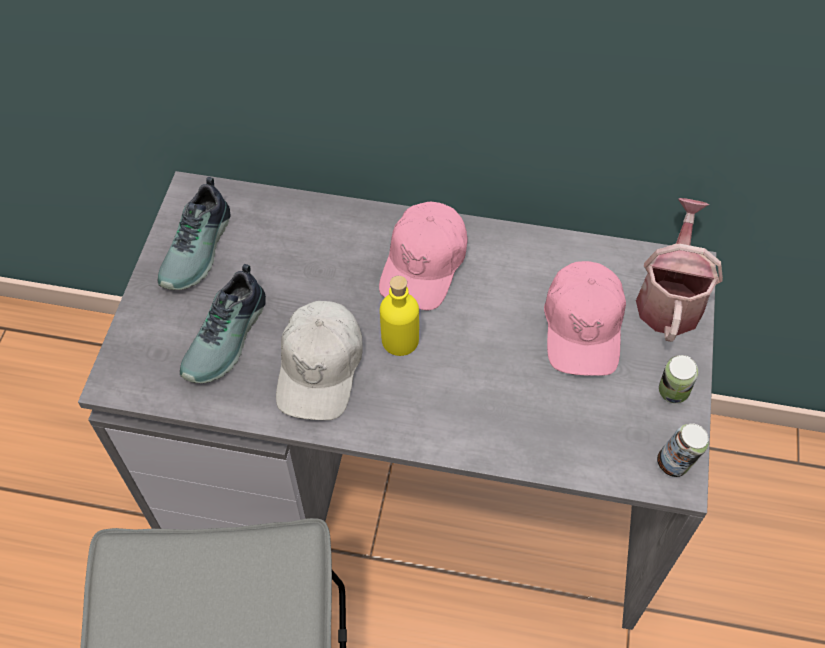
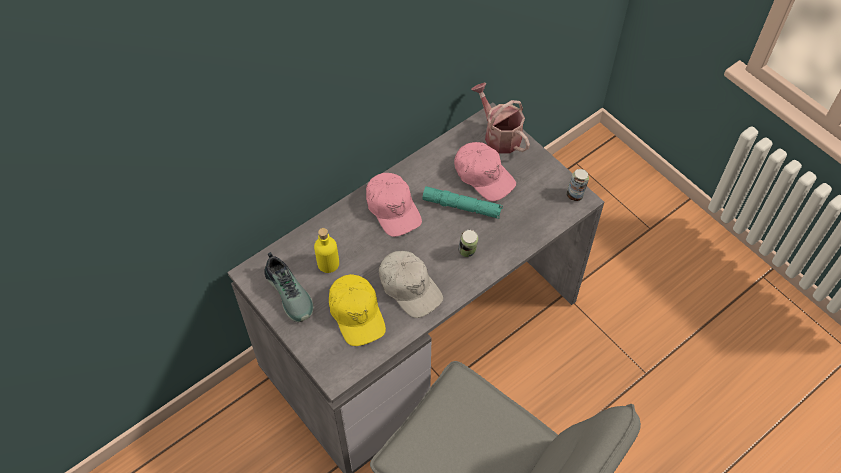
camera: 50 degrees left, 0 degrees up
shoe [180,264,266,383] -> yellow cap [329,274,386,346]
yellow bottle [380,276,419,356] -> yellow bottle moved to [314,228,339,273]
can [659,355,699,403] -> can moved to [458,230,478,257]
none -> turquoise flashlight [422,186,503,219]

